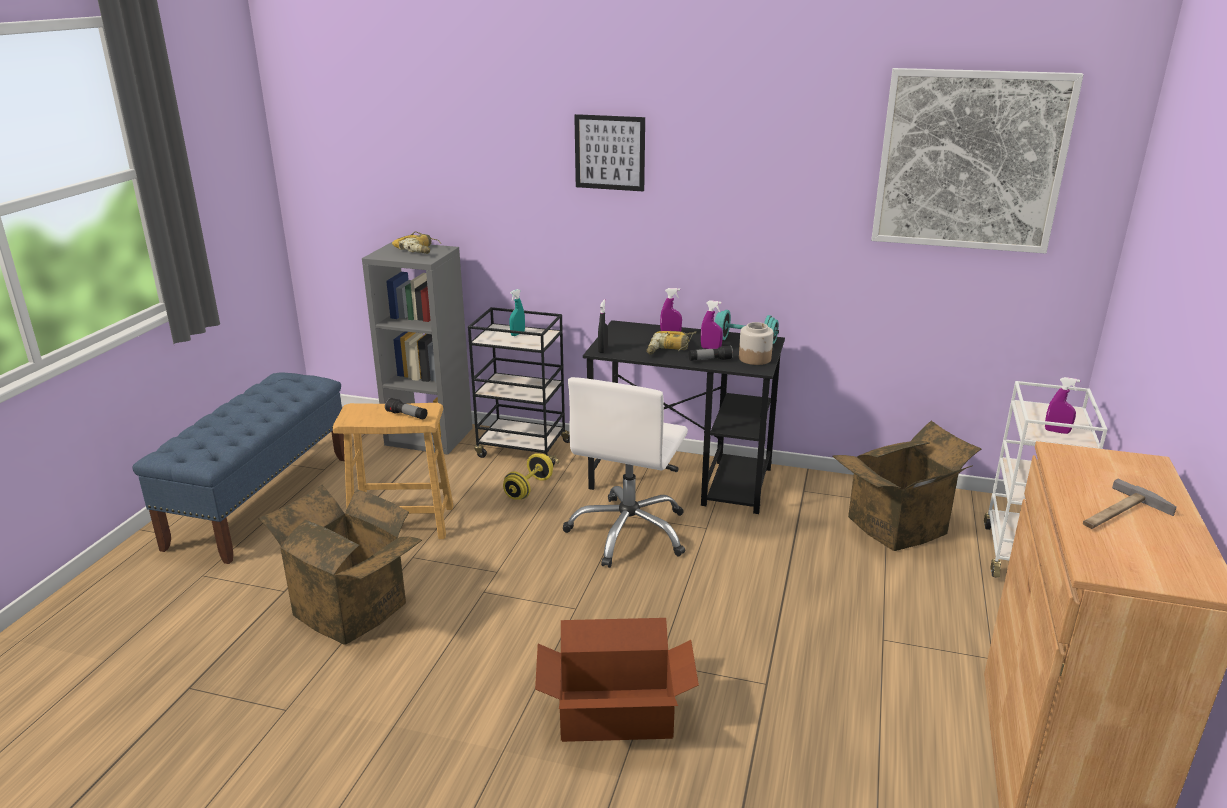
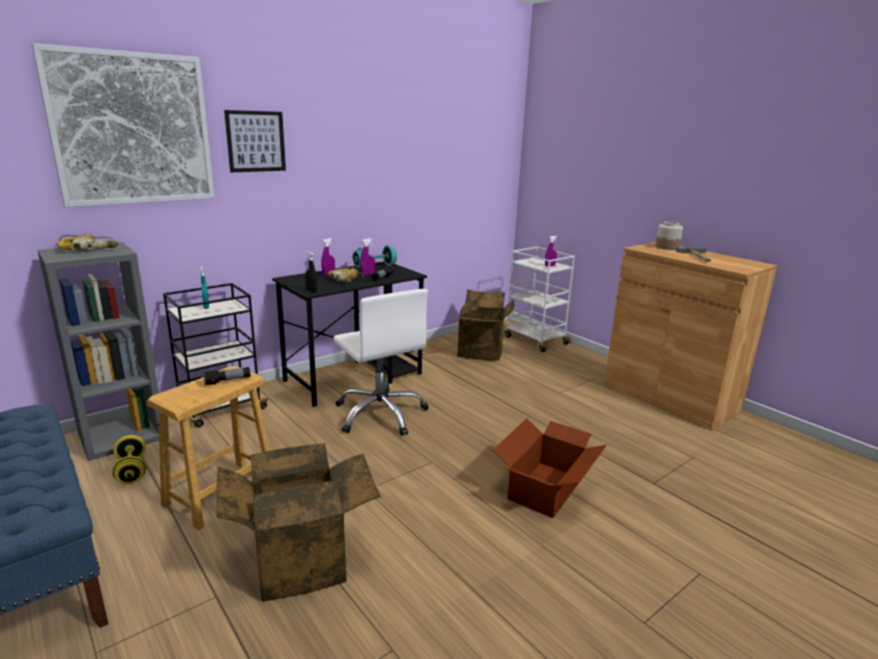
camera: 55 degrees left, 5 degrees down
yellow dumbbell [503,453,553,500] -> yellow dumbbell moved to [112,435,146,484]
jar [739,322,773,365] -> jar moved to [655,221,683,250]
picture [871,68,1084,254] -> picture moved to [32,43,215,207]

